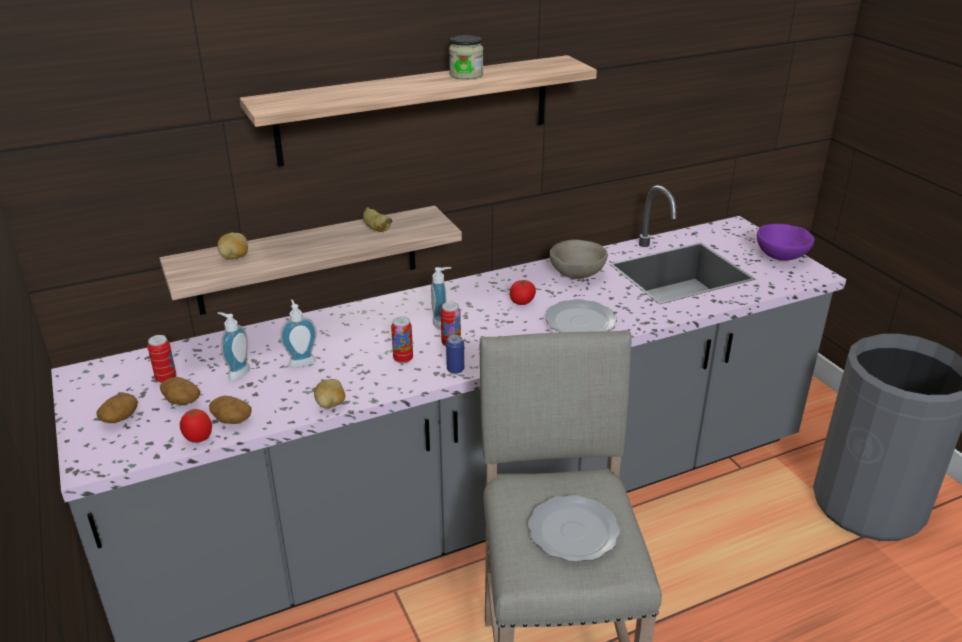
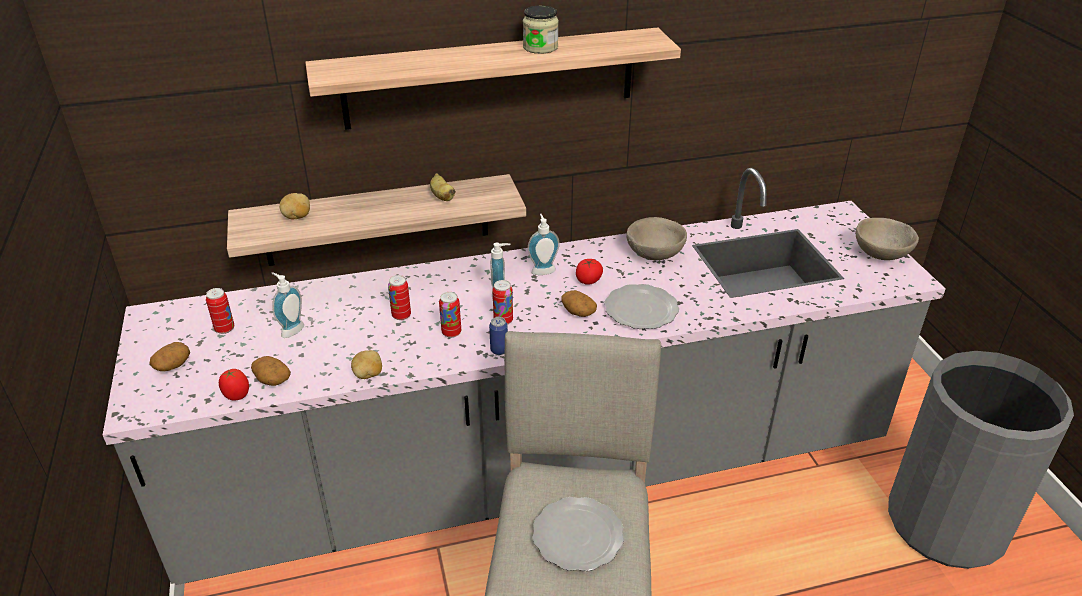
camera: 10 degrees right, 5 degrees up
potato [160,377,200,405] -> potato moved to [561,290,597,317]
soap dispenser [280,299,317,368] -> soap dispenser moved to [528,214,560,275]
purple bowl [757,224,815,261] -> beige bowl [856,218,919,260]
none -> can [388,275,411,320]

